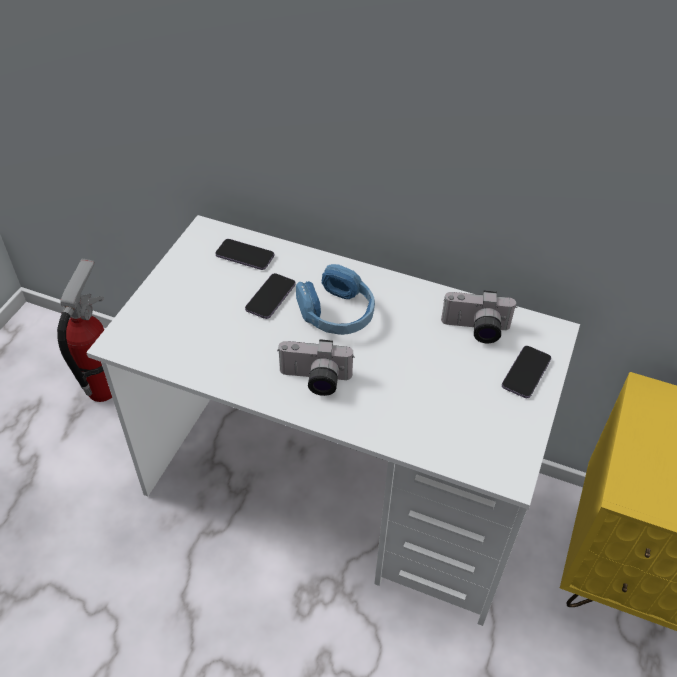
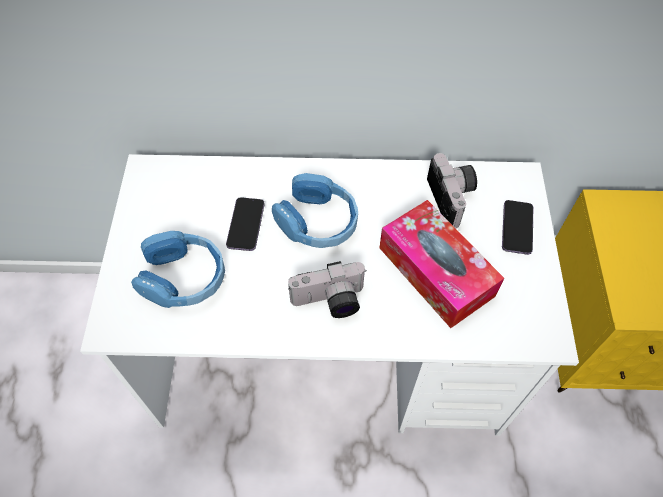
camera: 20 degrees left, 10 degrees up
fire extinguisher [57,259,112,402] -> none
phone [215,239,274,270] -> none
camera [441,290,517,343] -> camera turned 90 degrees counterclockwise [427,153,477,228]
none -> blue headphones [131,231,225,308]
none -> tissue box [379,200,504,328]

